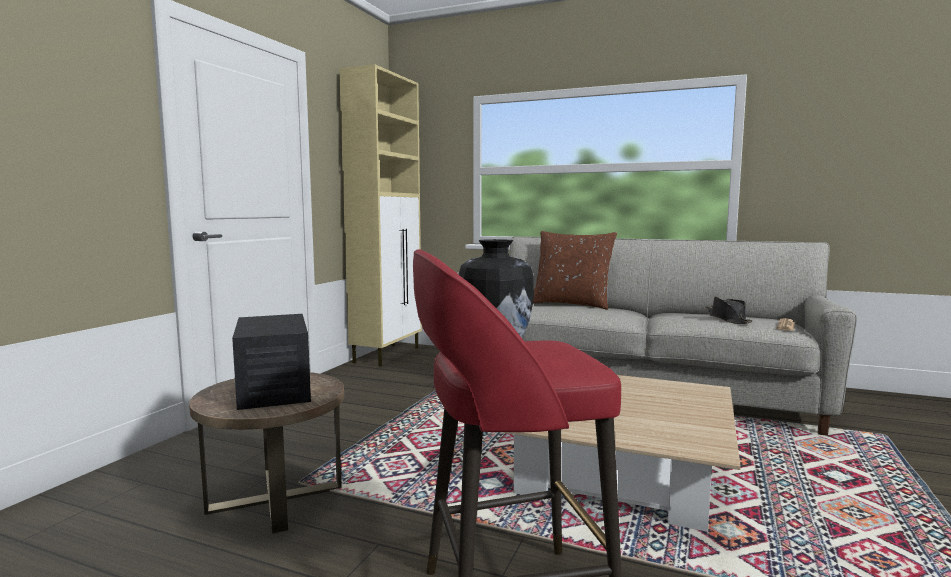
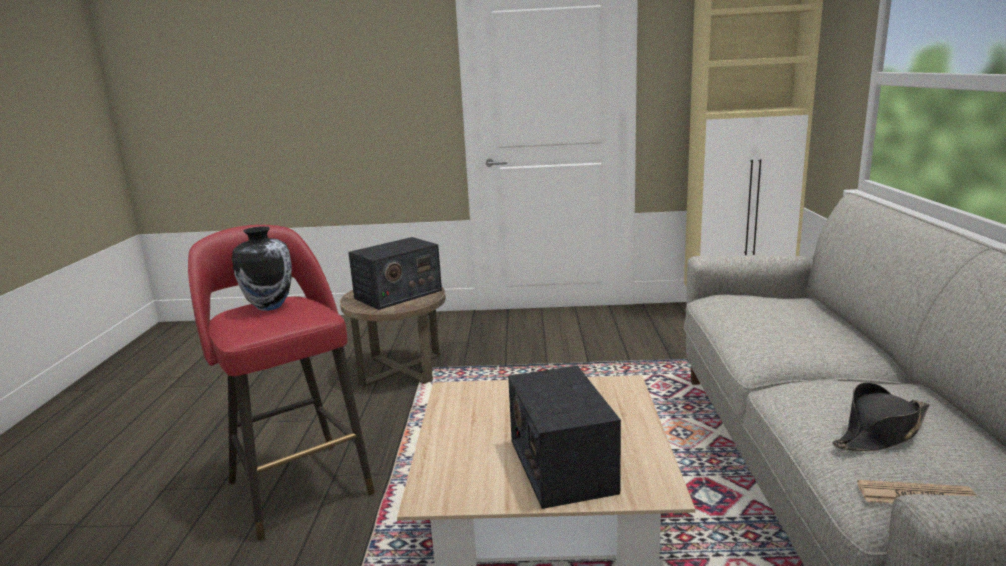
camera: 70 degrees right, 10 degrees up
brown pillow [533,231,617,310] -> none
none -> radio [508,366,621,509]

